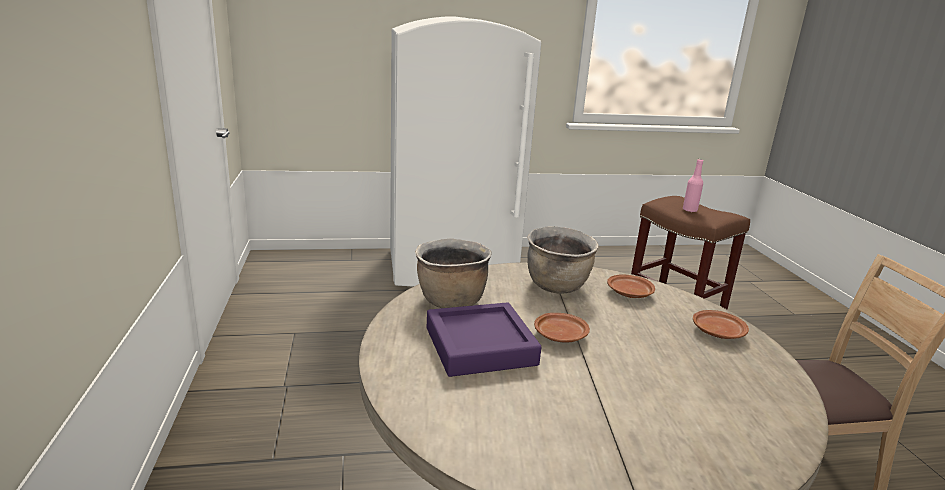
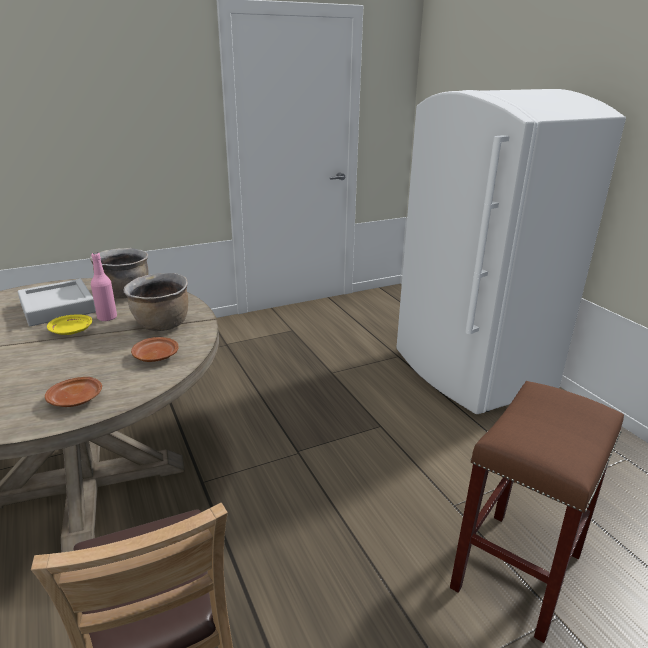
camera: 75 degrees right, 5 degrees up
purple tray [427,302,541,377] -> grey tray [18,279,96,326]
brown plate [534,313,590,343] -> yellow plate [47,314,92,335]
pink bottle [683,159,703,212] -> pink bottle moved to [91,252,117,322]

